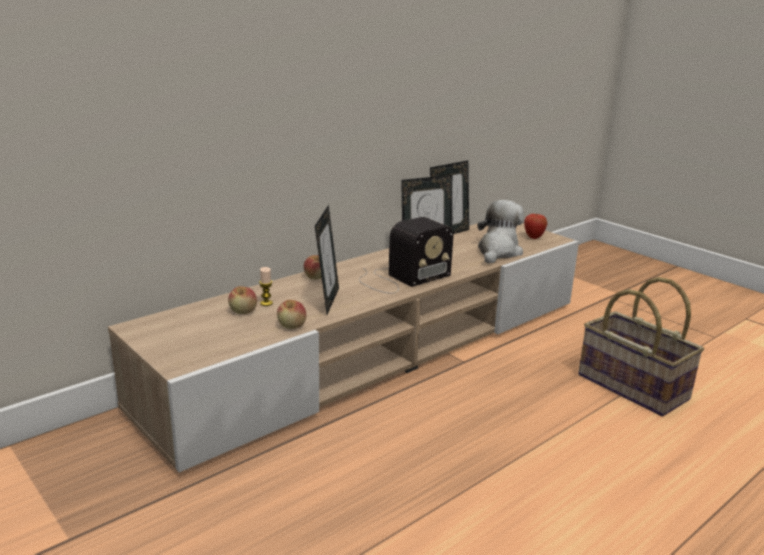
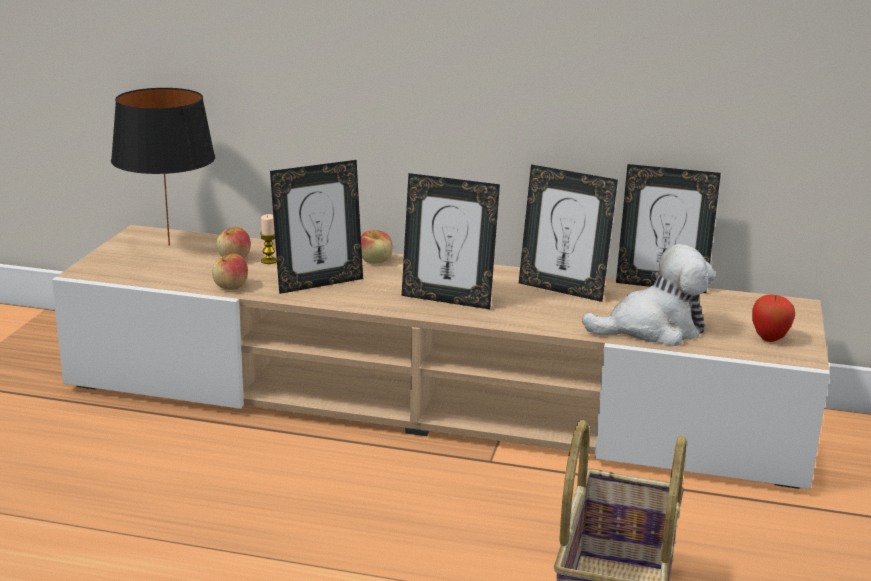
camera: 55 degrees right, 0 degrees up
radio [359,217,453,294] -> picture frame [402,173,500,309]
none -> black table lamp [111,88,215,246]

